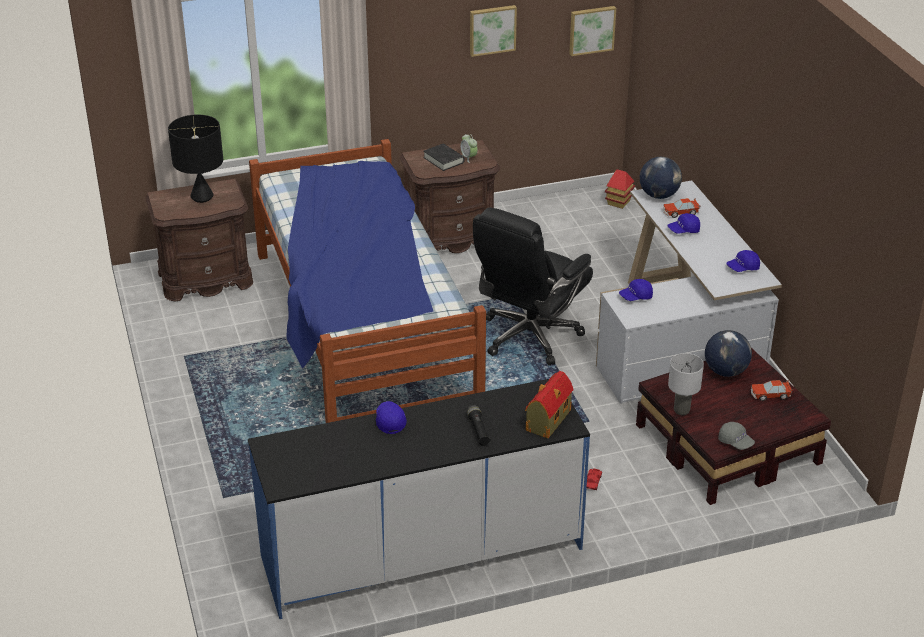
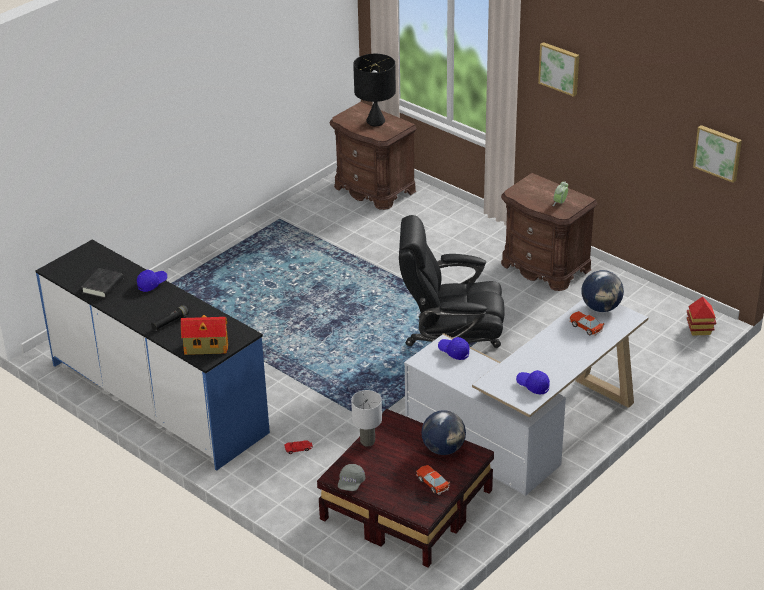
camera: 60 degrees right, 0 degrees up
bed [249,139,486,423] -> none
black book [423,143,464,171] -> black book moved to [81,268,123,298]
picture [470,5,517,57] -> picture moved to [538,42,579,97]
blue cap [667,213,700,234] -> none

